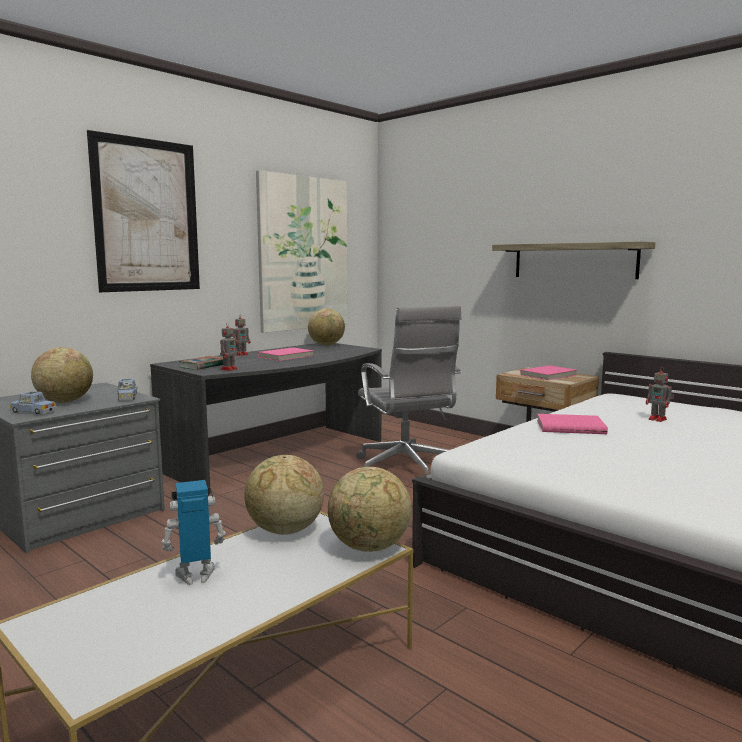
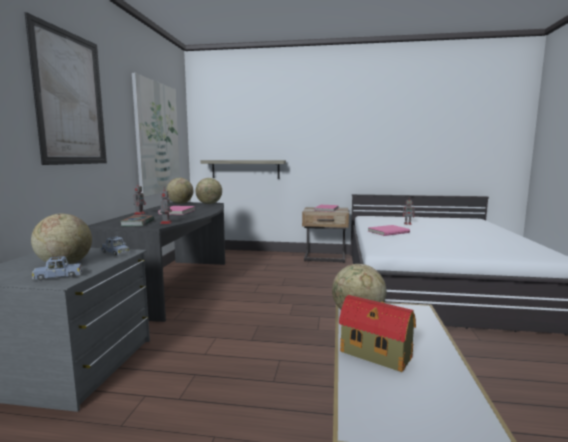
camera: 35 degrees left, 0 degrees up
toy robot [162,480,226,585] -> toy house [339,295,416,372]
globe [328,467,411,552] -> globe moved to [195,178,222,204]
grey office chair [356,306,461,478] -> none
shelf [492,241,655,279] -> shelf moved to [200,160,286,179]

